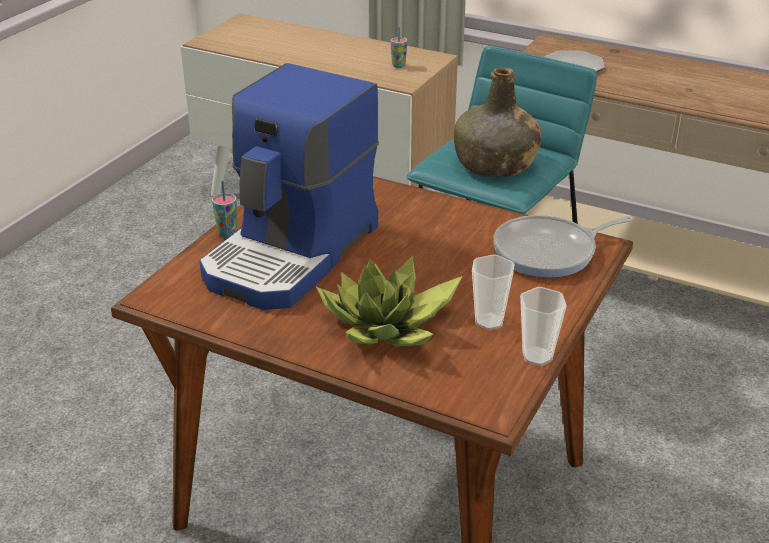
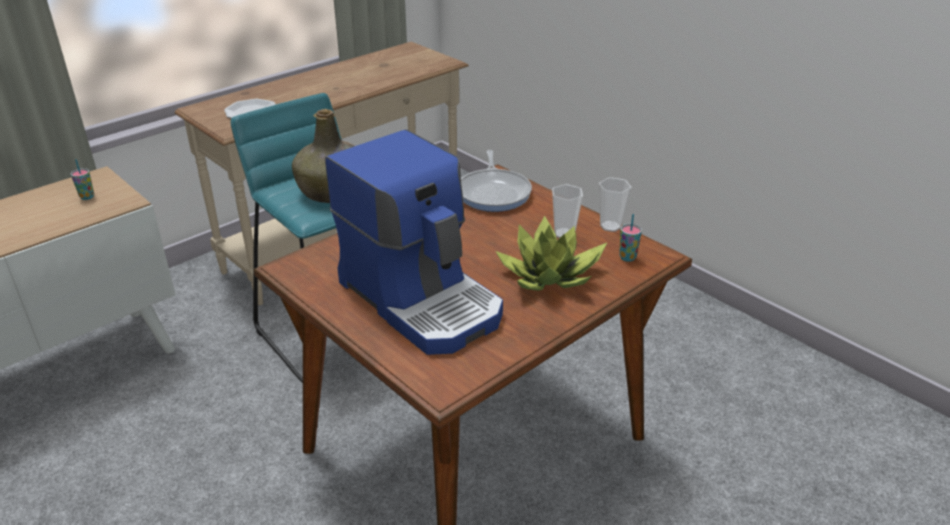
camera: 70 degrees left, 0 degrees up
cup [212,181,237,237] -> cup moved to [619,214,642,262]

